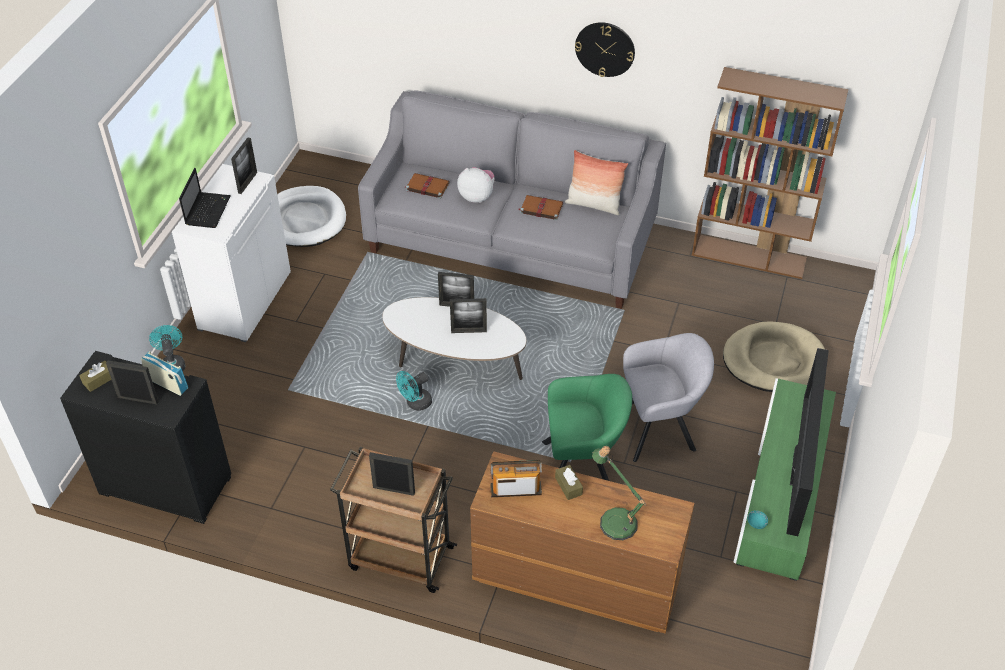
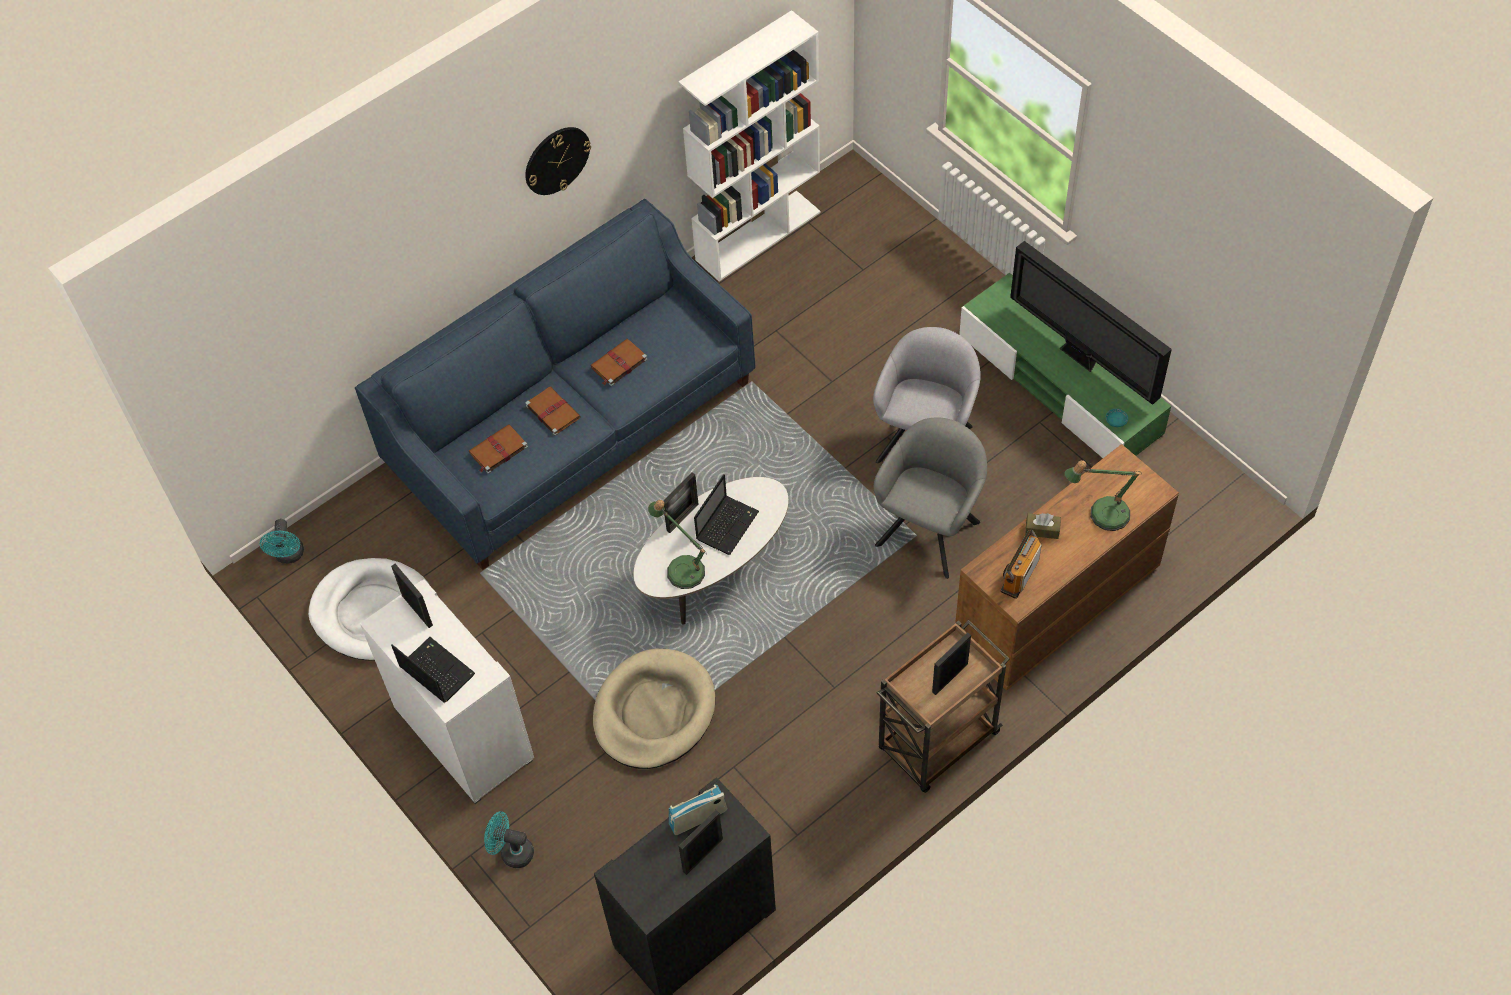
camera: 55 degrees left, 10 degrees up
brown tissue box [79,361,112,392] -> none
grey sofa [358,91,666,309] -> blue sofa [355,199,756,570]
turquoise fan [396,371,432,411] -> turquoise fan moved to [260,519,304,564]
picture frame [450,298,487,333] -> laptop [694,474,759,555]
plush toy [457,167,495,203] -> brown book [526,386,581,436]
green armchair [542,374,632,481] -> grey armchair [874,417,987,579]
pillow [565,150,628,215] -> none
brown bookcase [692,67,848,279] -> white bookcase [679,10,821,281]
beige dog bed [723,321,825,392] -> beige dog bed moved to [593,648,715,769]
none -> table lamp [648,500,707,589]

